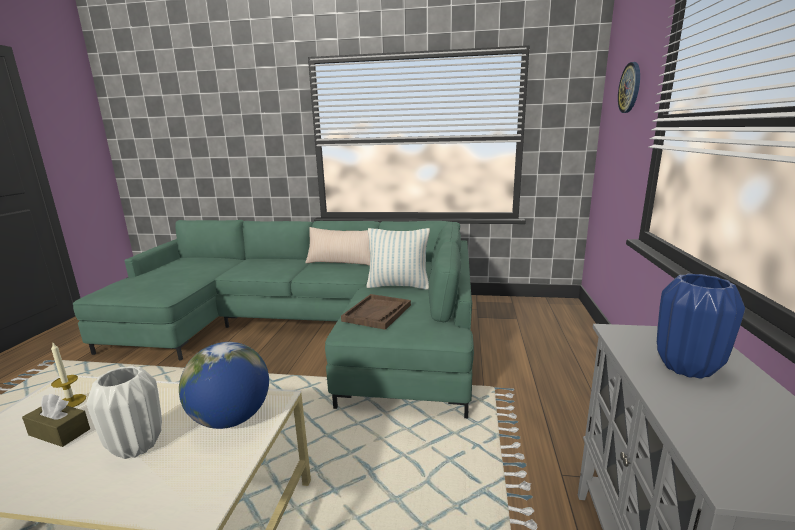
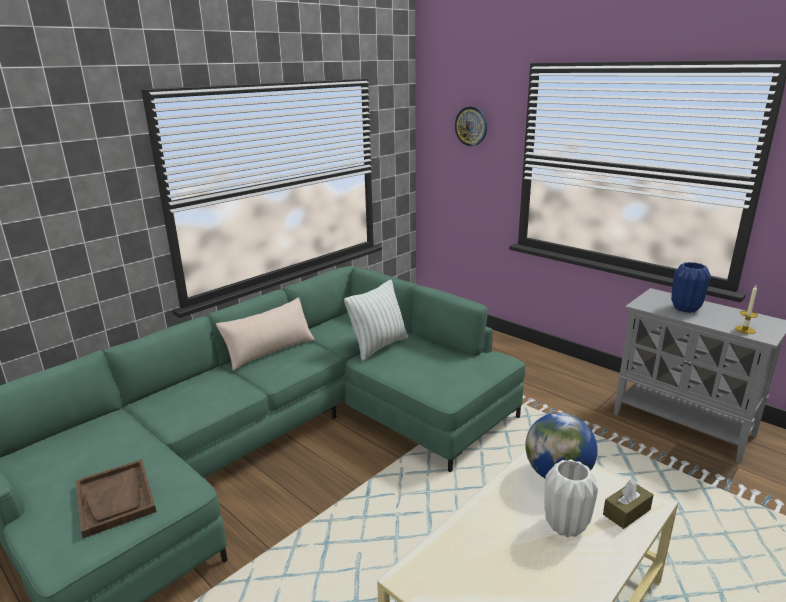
camera: 55 degrees left, 5 degrees up
brown tissue box [22,394,90,447] -> brown tissue box moved to [603,480,653,529]
candle [51,343,86,407] -> candle moved to [735,285,758,334]
brown tray [341,294,411,330] -> brown tray moved to [76,459,156,538]

